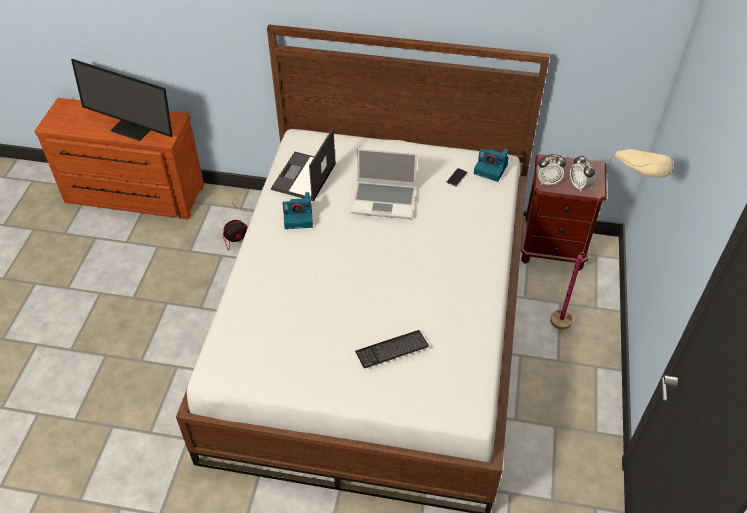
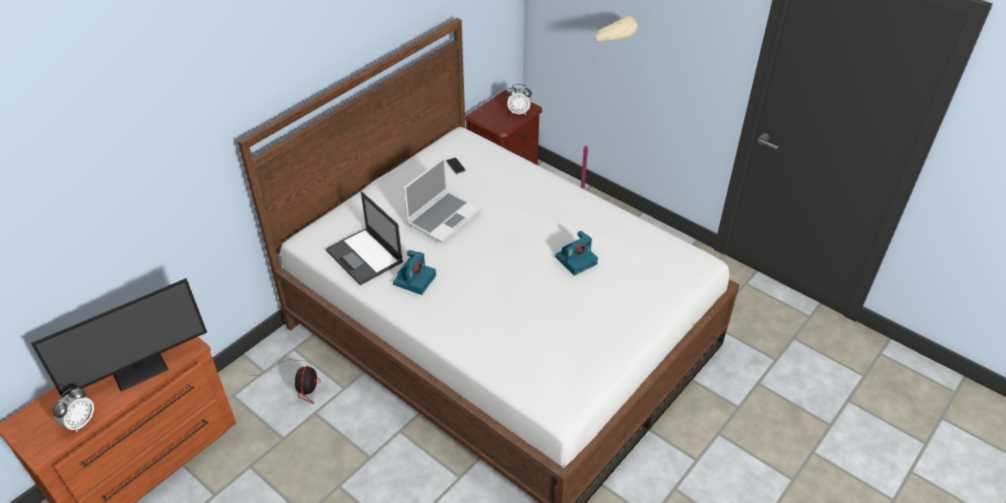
camera: 60 degrees left, 5 degrees down
keyboard [355,330,429,368] -> none
camera [474,149,508,182] -> camera moved to [555,231,598,276]
alarm clock [536,154,566,185] -> alarm clock moved to [52,387,94,432]

